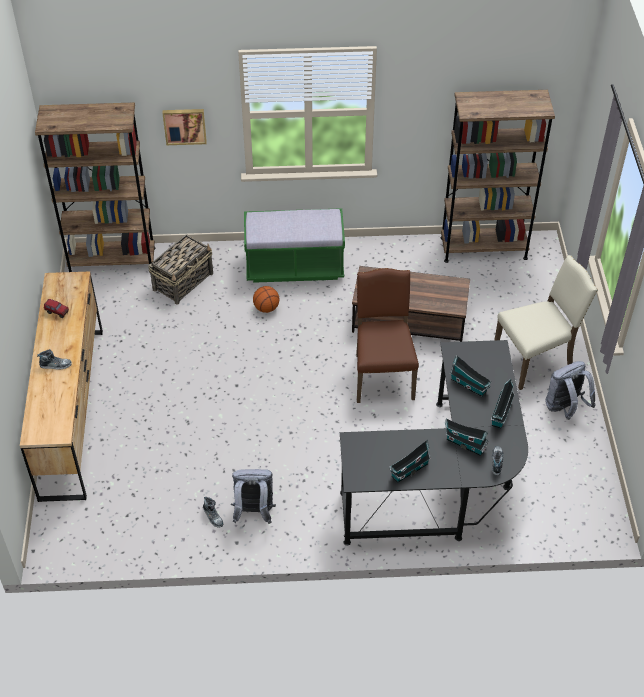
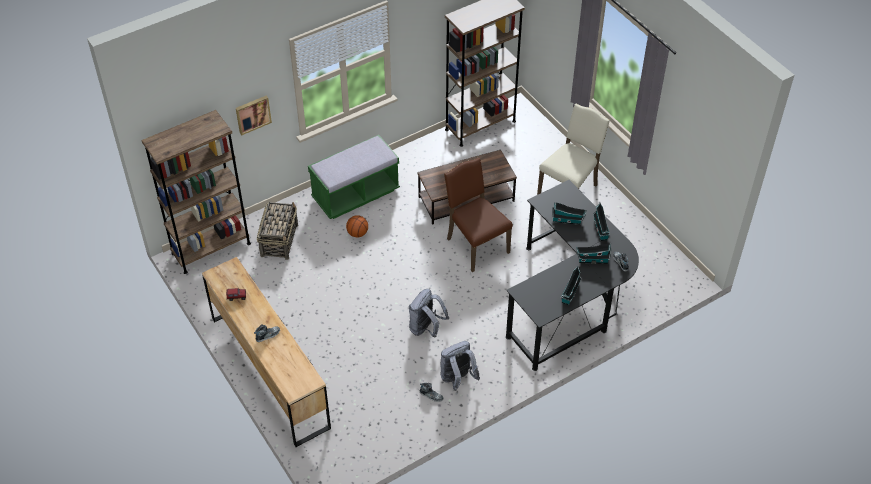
camera: 30 degrees left, 0 degrees up
grey backpack [546,361,595,420] -> grey backpack moved to [409,289,449,338]

